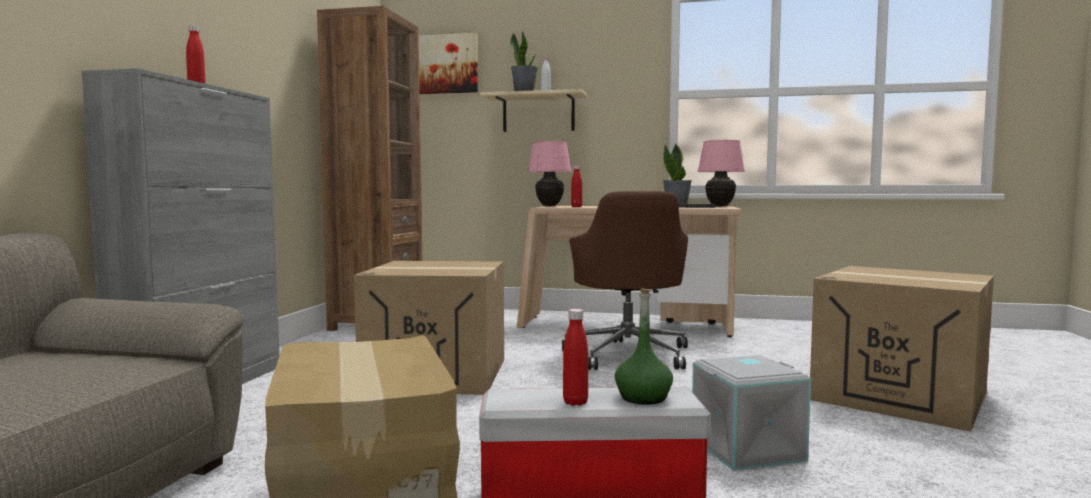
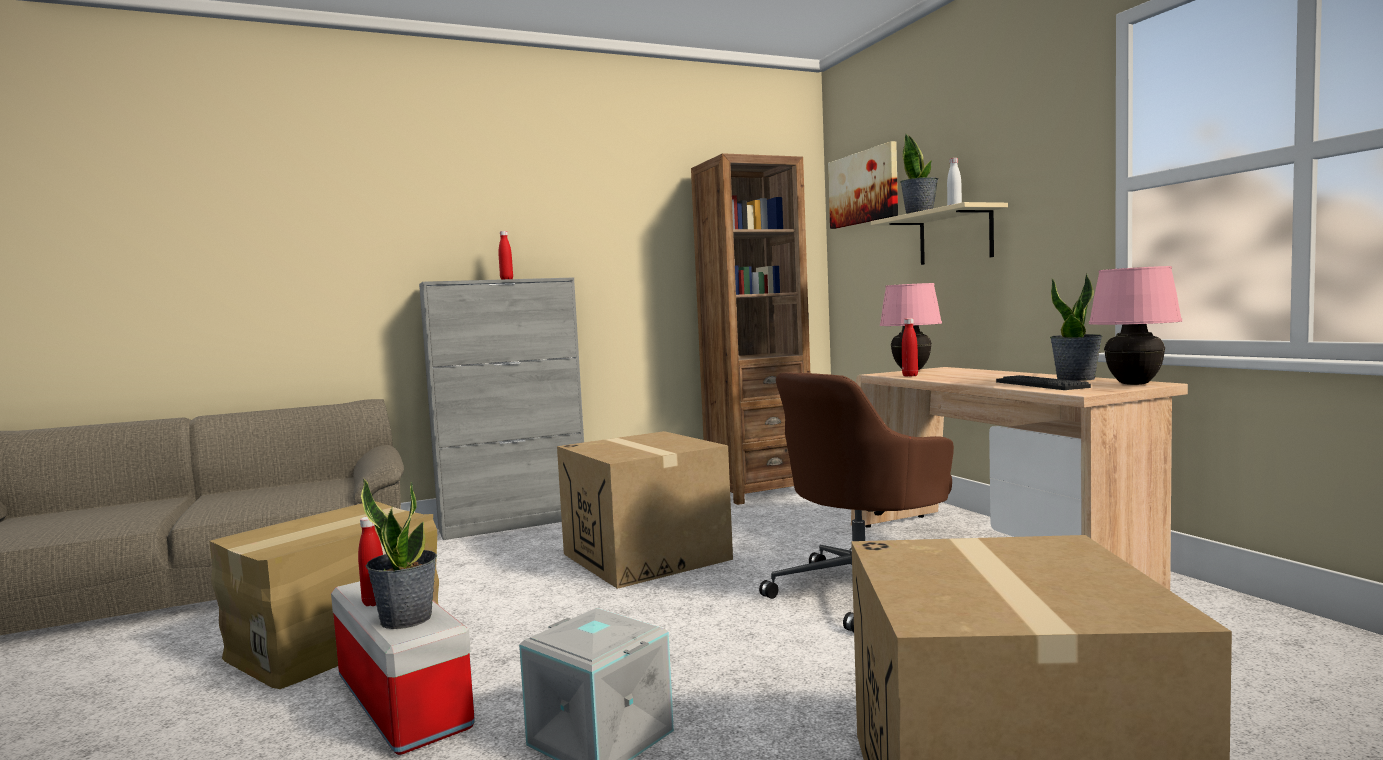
camera: 55 degrees right, 0 degrees up
green bottle [615,288,673,405] -> potted plant [361,478,437,629]

